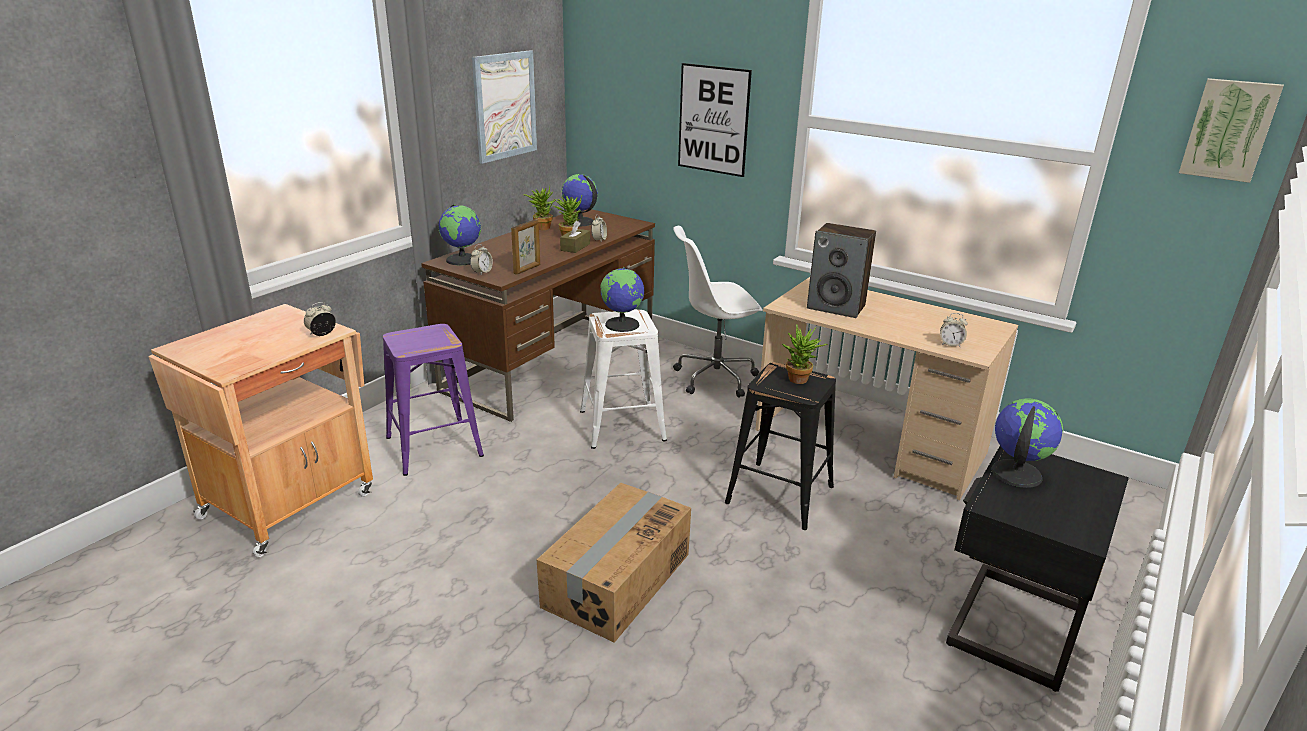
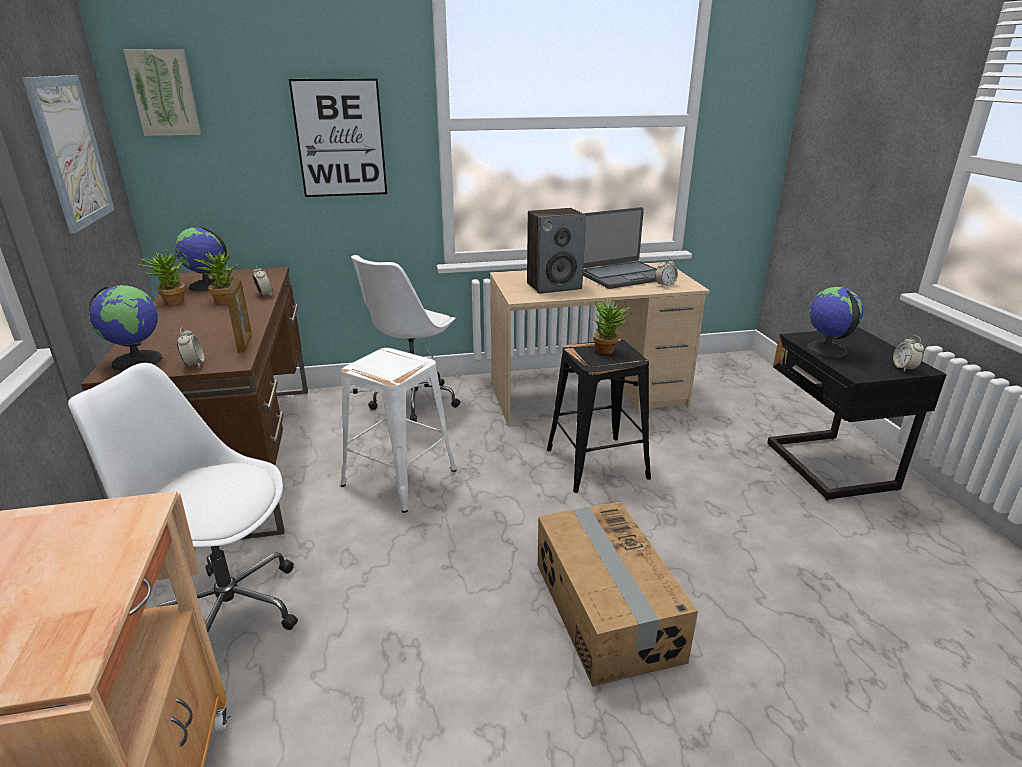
camera: 45 degrees left, 0 degrees up
alarm clock [304,302,336,336] -> alarm clock moved to [893,335,924,372]
purple stool [383,324,484,476] -> white office chair [68,363,298,632]
brown tissue box [560,221,590,253] -> none
globe [600,267,644,332] -> none
picture [1179,78,1284,183] -> picture moved to [124,49,201,136]
none -> laptop [583,207,657,289]

